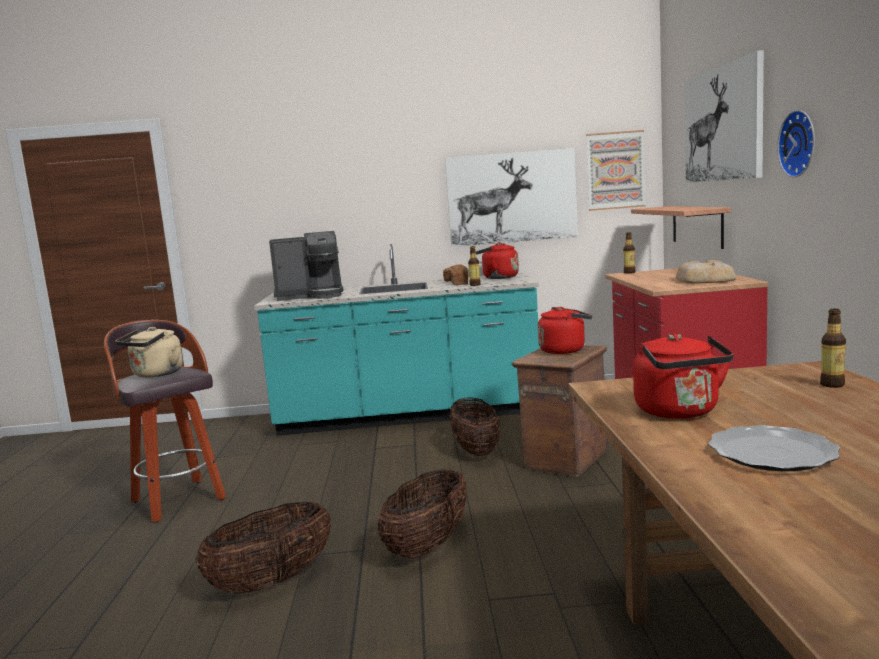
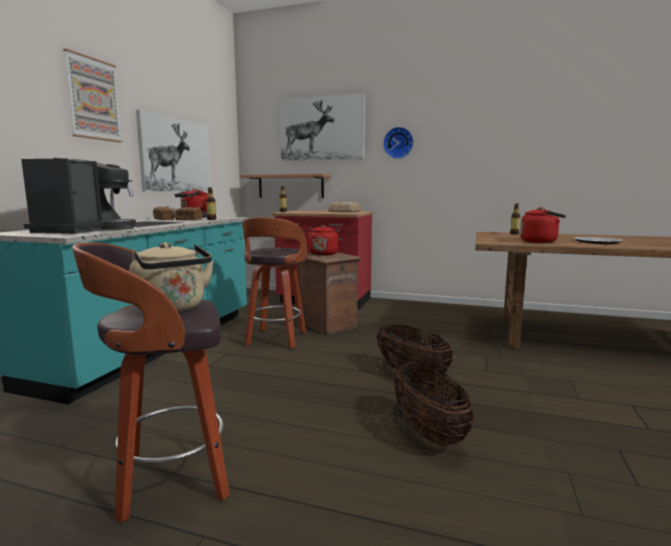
camera: 70 degrees left, 0 degrees up
basket [450,397,501,456] -> stool [242,218,308,349]
picture [586,130,645,211] -> picture moved to [63,49,123,142]

